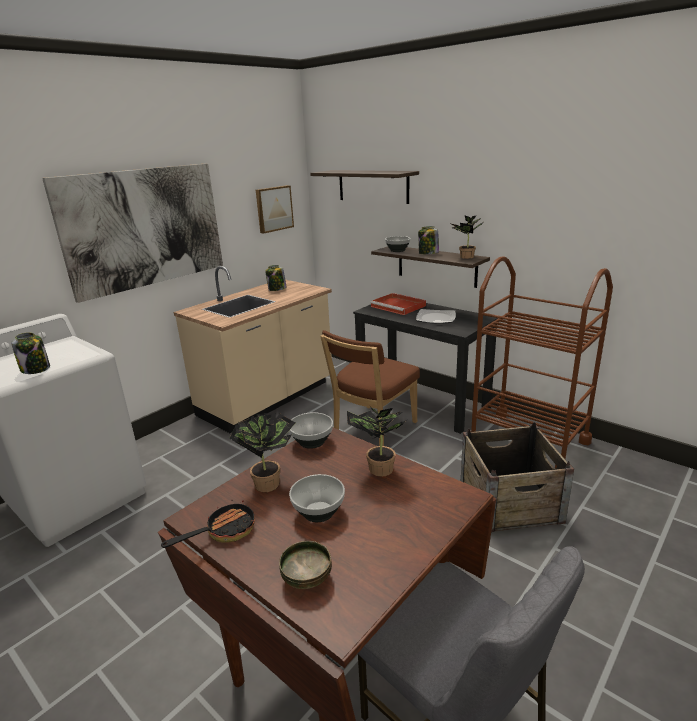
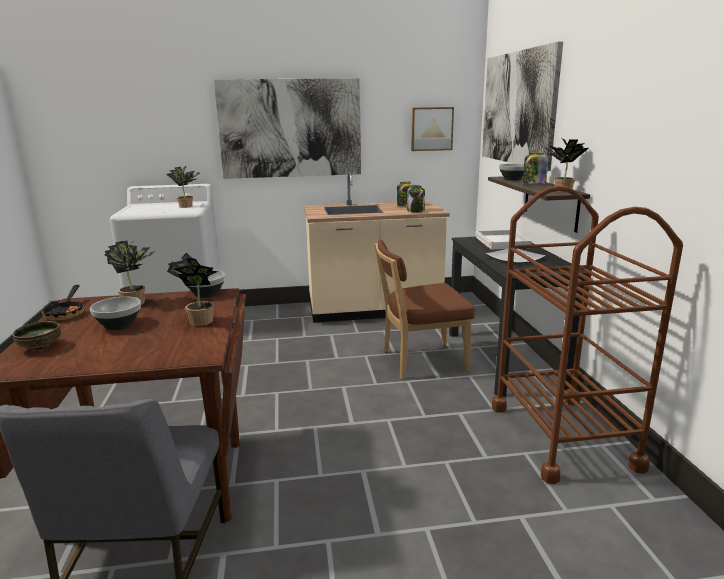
camera: 40 degrees right, 5 degrees down
jar [11,332,50,374] -> jar moved to [407,185,425,213]
frying pan [161,500,255,548] -> frying pan turned 75 degrees clockwise [41,285,85,320]
shelf [310,170,419,204] -> picture [482,41,563,171]
red tray [370,293,426,315] -> white tray [475,230,532,249]
crate [461,422,574,532] -> none
none -> potted plant [167,166,200,208]

